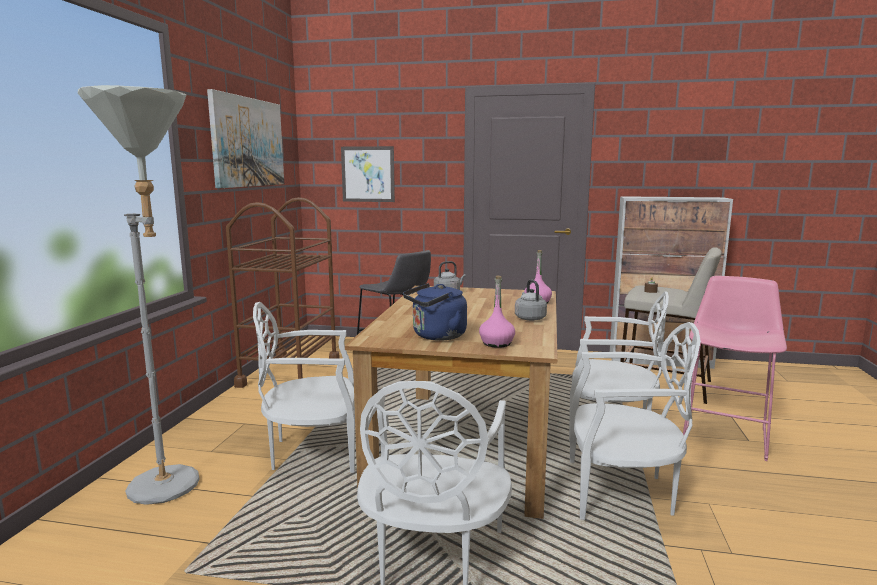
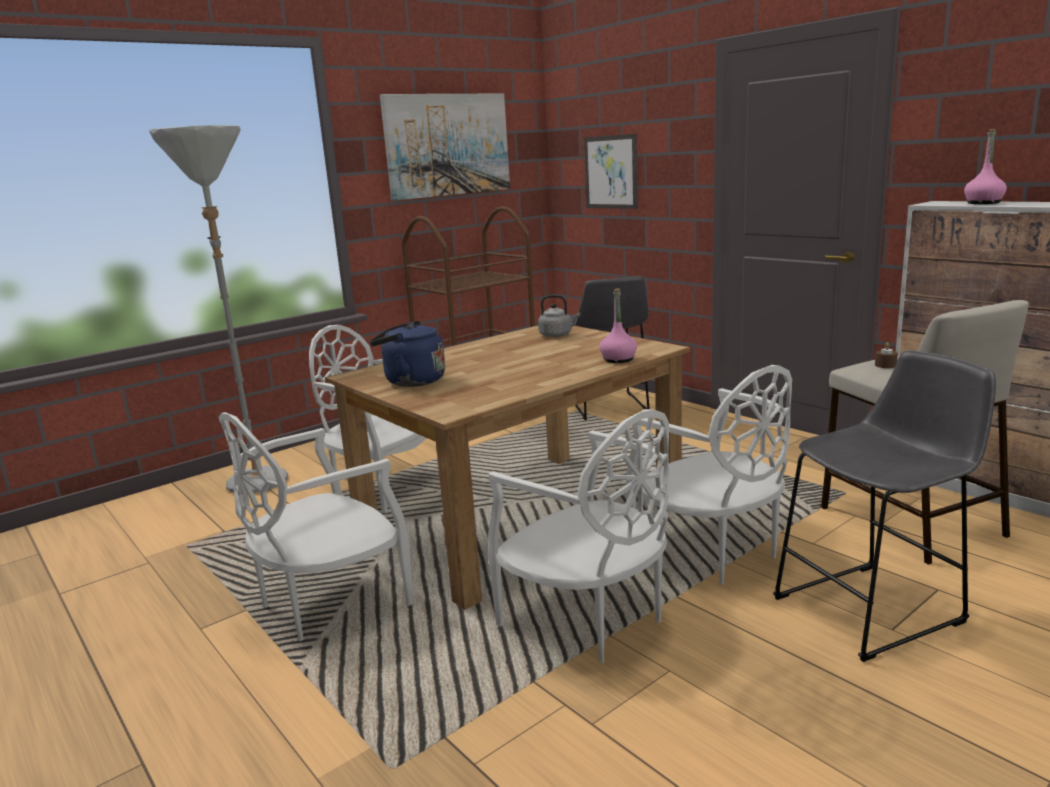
camera: 40 degrees right, 5 degrees up
pink bottle [479,275,515,348] -> pink bottle moved to [964,129,1007,204]
grey kettle [515,279,547,321] -> none
pink stool [683,276,787,461] -> grey stool [773,350,996,662]

